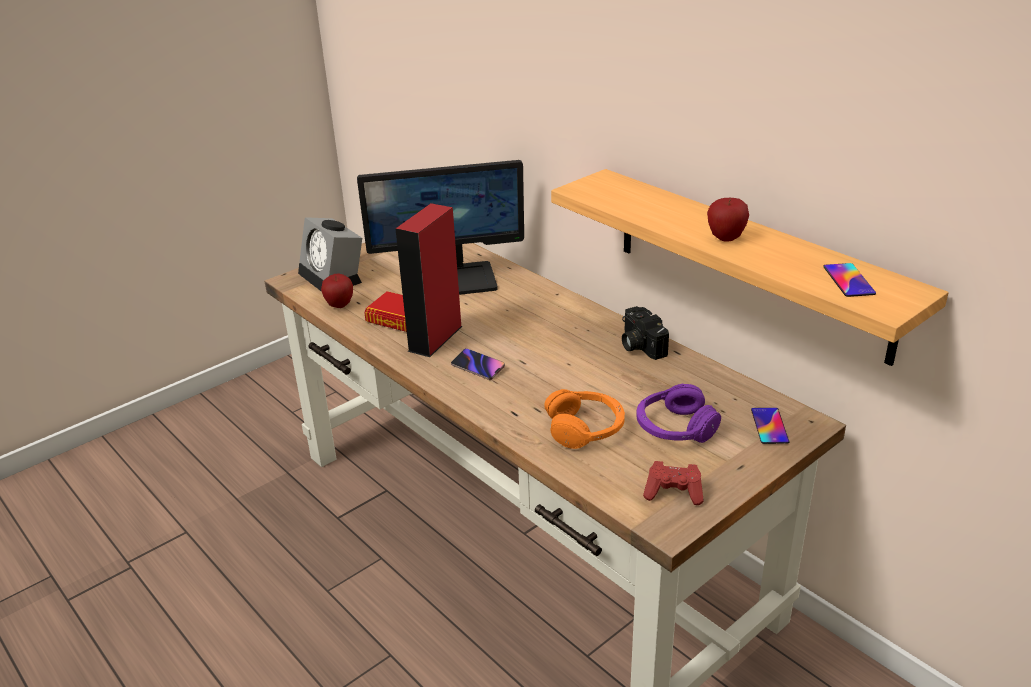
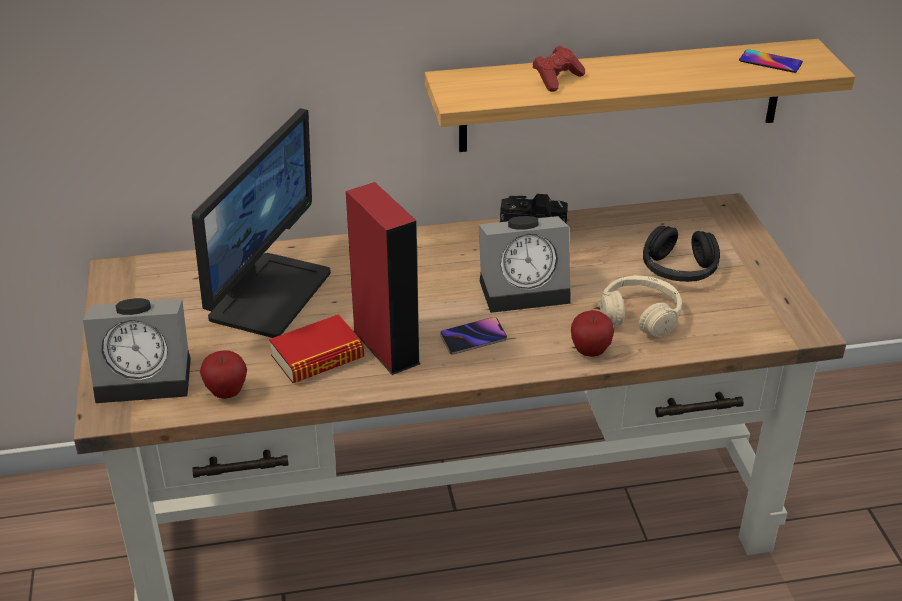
camera: 60 degrees left, 5 degrees up
orange headphones [544,389,625,449] -> beige headphones [600,275,682,337]
purple headphones [636,384,721,443] -> black headphones [643,226,720,282]
red game controller [643,461,704,505] -> red game controller moved to [532,46,585,92]
apple [707,198,749,242] -> apple moved to [571,310,614,357]
phone [751,408,789,444] -> none
none -> alarm clock [479,216,571,313]

